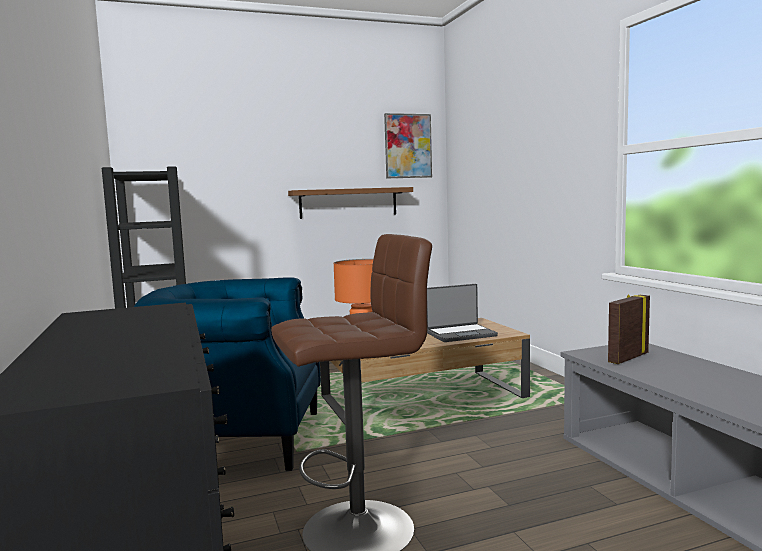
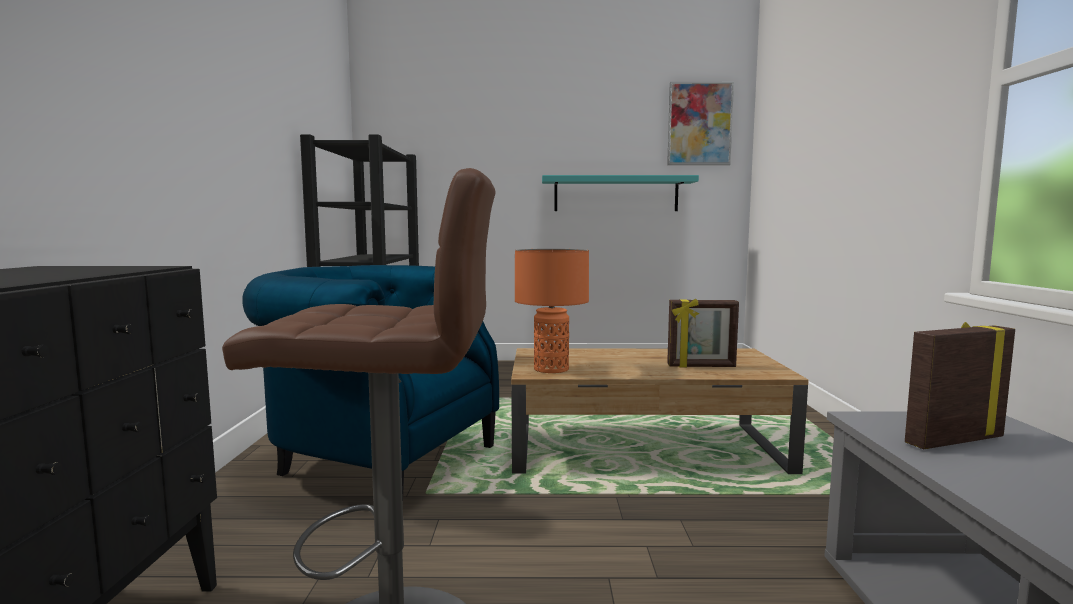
camera: 20 degrees right, 0 degrees up
brown shelf [288,187,413,219] -> turquoise shelf [542,175,699,211]
laptop [427,284,498,342] -> picture frame [667,298,739,368]

